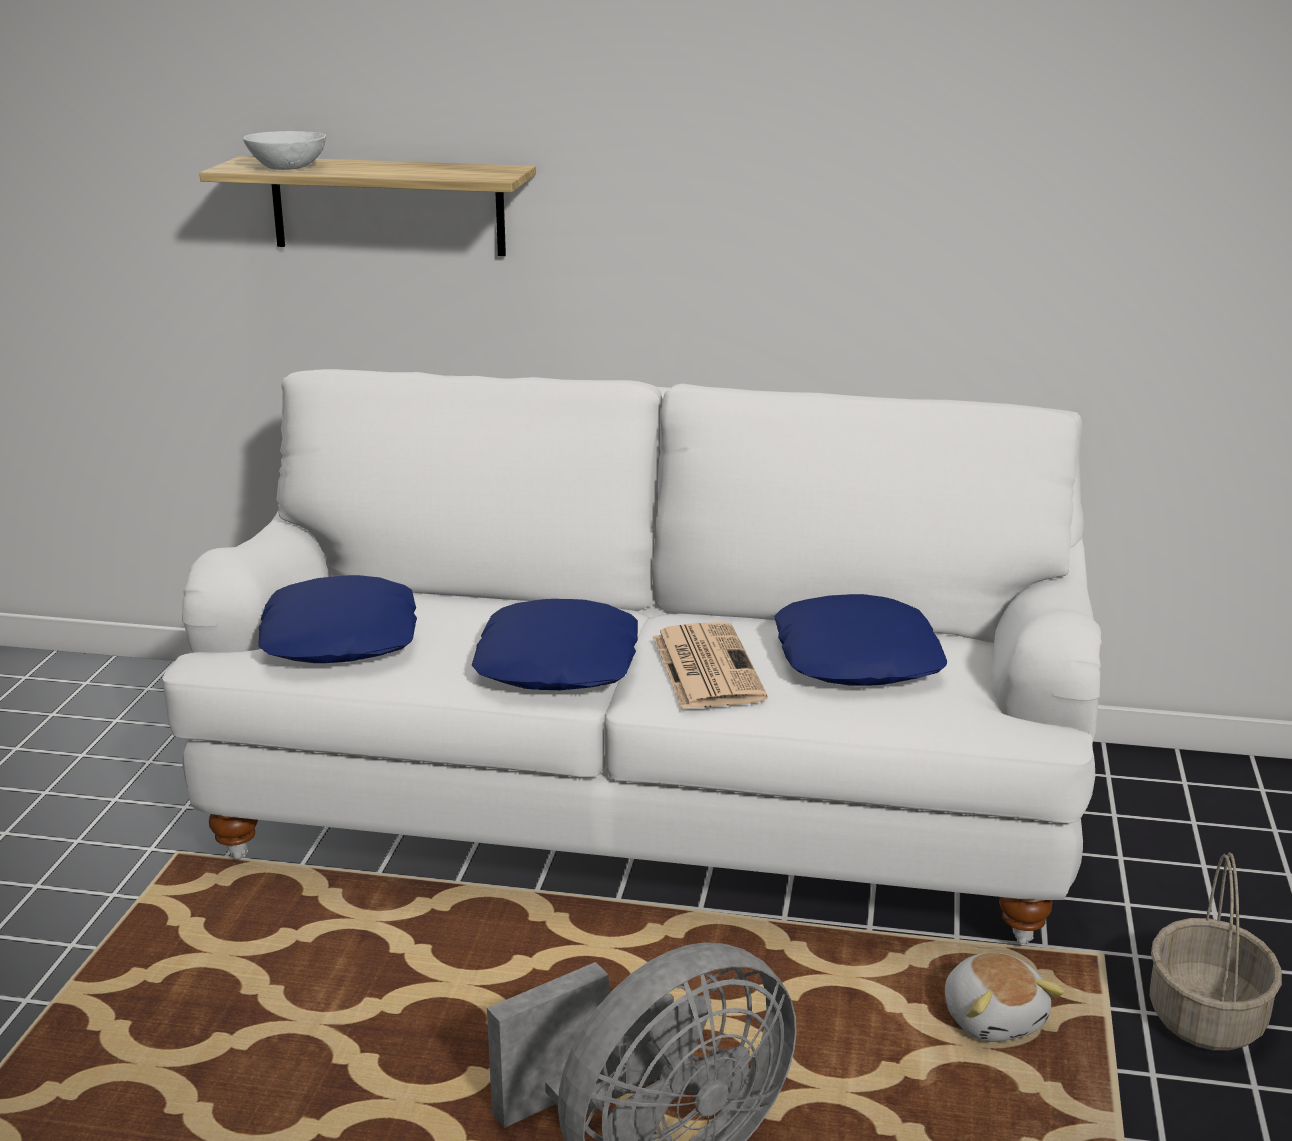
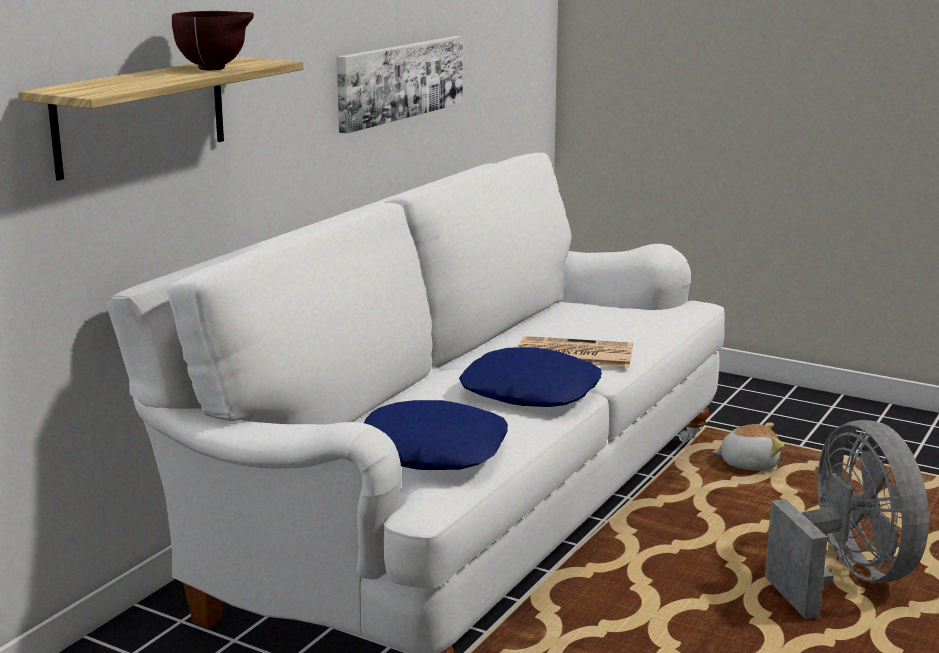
camera: 70 degrees left, 5 degrees down
white bowl [243,131,326,170] -> none
blue pillow [774,594,947,686] -> none
basket [1149,852,1282,1050] -> none
none -> brown bowl [172,11,254,70]
none -> picture [336,36,463,134]

